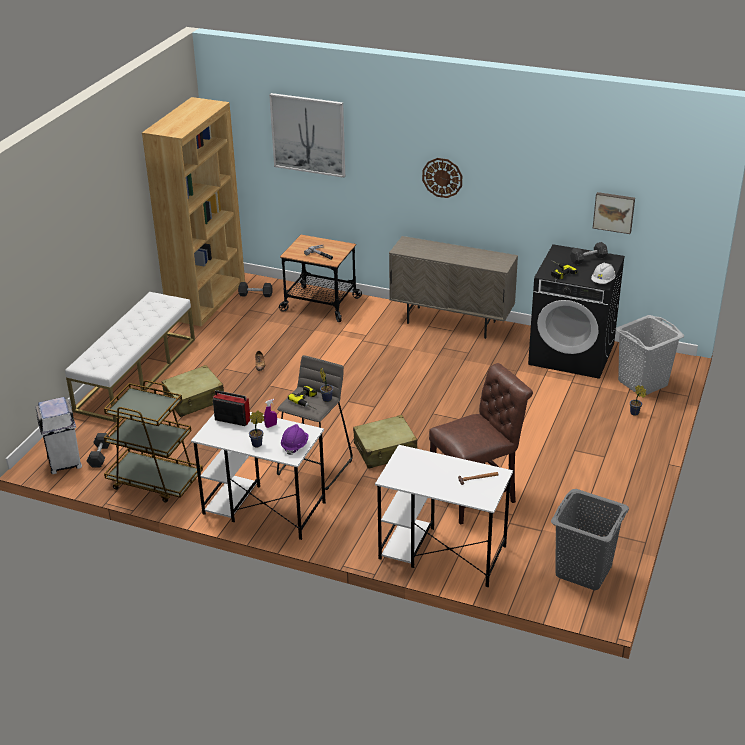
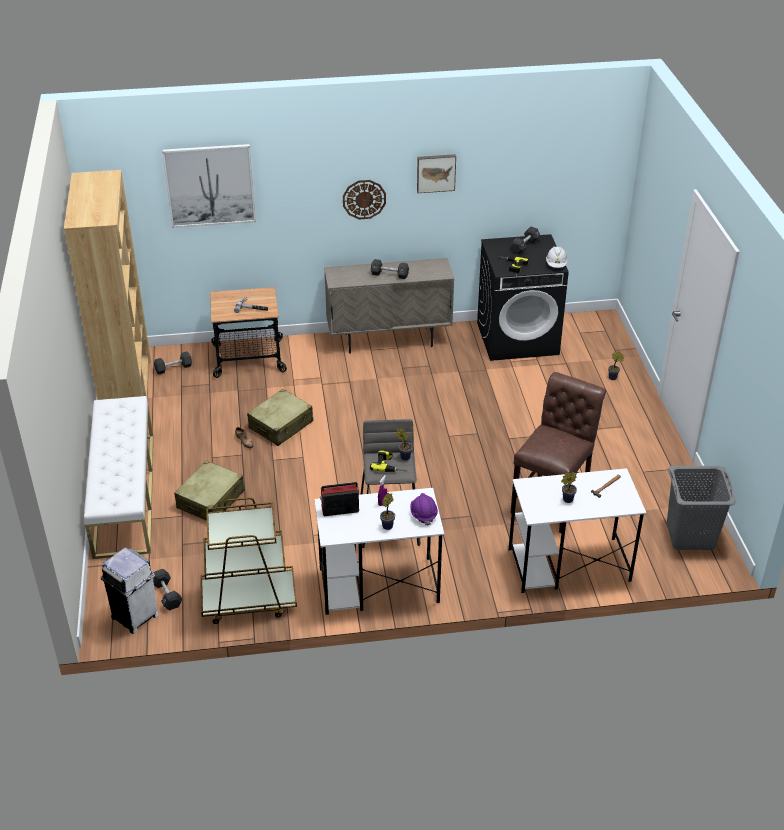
camera: 30 degrees left, 5 degrees up
beige suitcase [353,415,417,469] -> beige suitcase moved to [247,389,313,446]
picture [593,192,635,234] -> picture moved to [417,154,456,193]
grey laundry basket [616,315,684,395] -> none
none -> black dumbbell [371,259,409,279]
none -> potted plant [561,472,577,503]

